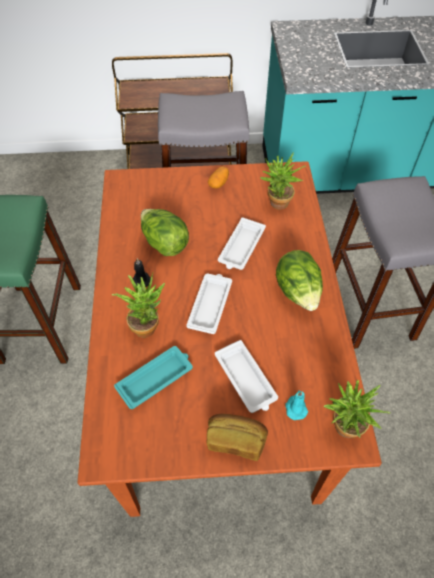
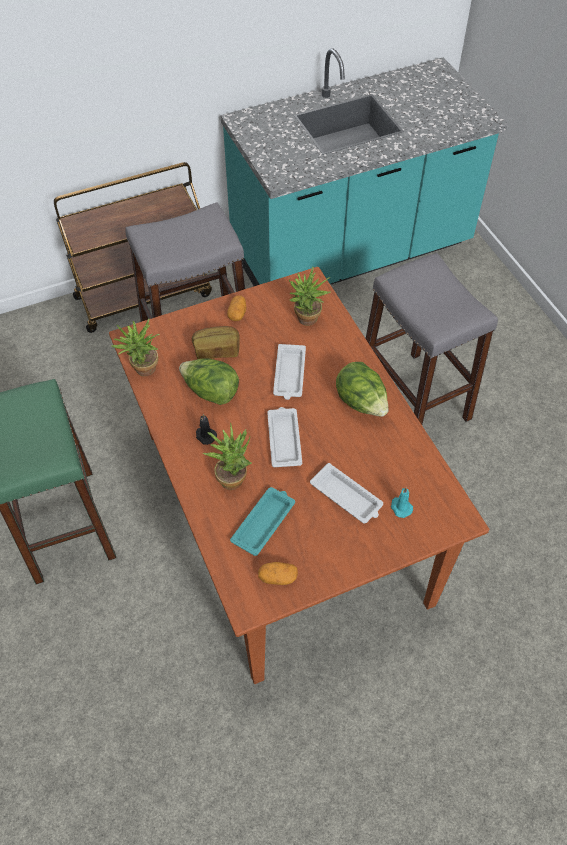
camera: 20 degrees left, 0 degrees up
bread [206,414,268,461] -> bread moved to [192,326,240,359]
potted plant [323,380,391,438] -> potted plant moved to [111,319,160,376]
none -> potato [258,562,298,585]

